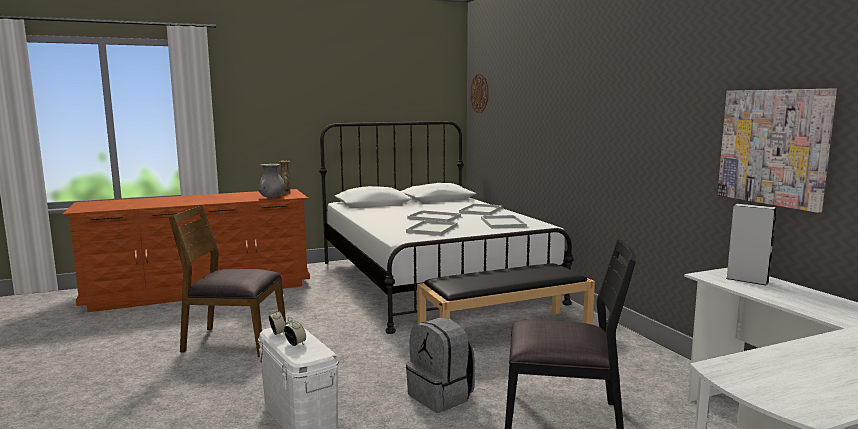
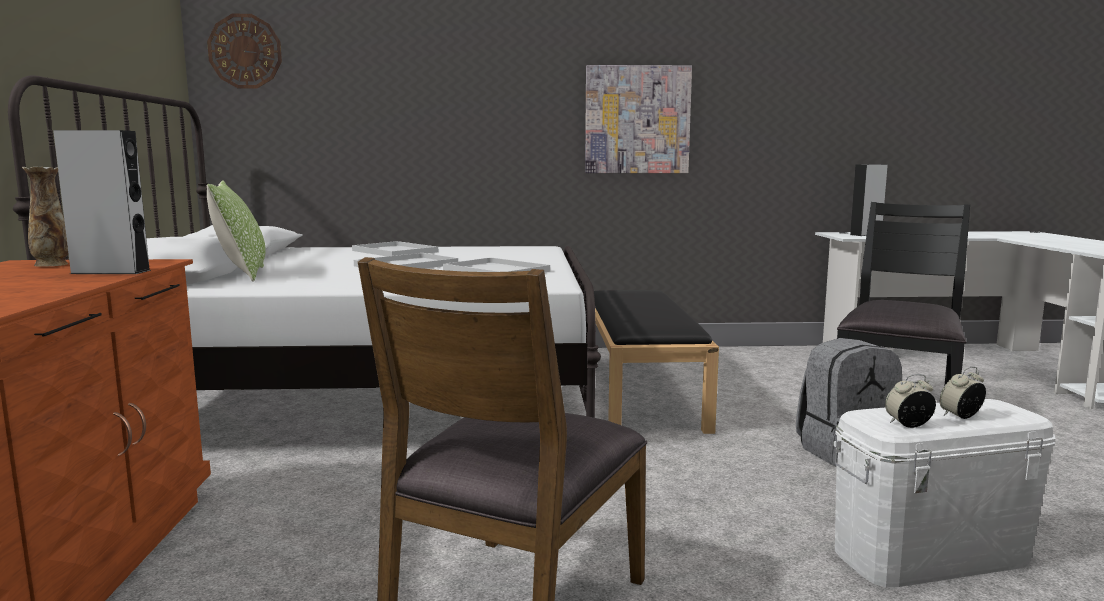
camera: 70 degrees left, 0 degrees up
grey vase [258,164,285,198] -> grey speaker [53,130,151,274]
white tray [481,215,527,229] -> none
picture [717,89,837,213] -> picture moved to [585,65,692,173]
none -> pillow [207,180,266,282]

